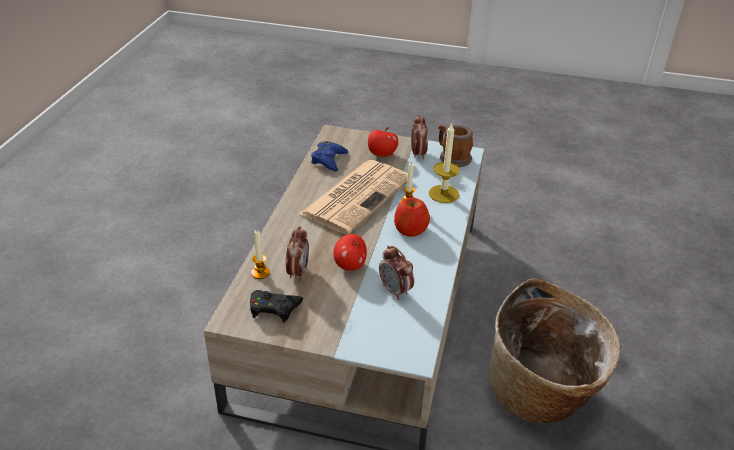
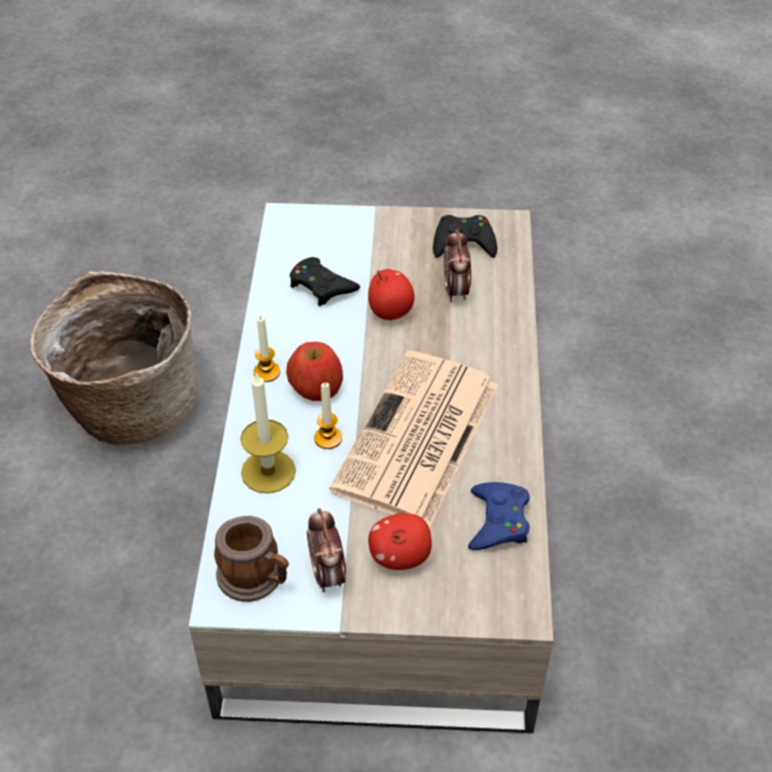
camera: 170 degrees right, 10 degrees up
candle [251,230,270,279] -> candle moved to [254,316,280,382]
alarm clock [379,246,414,300] -> black game controller [290,257,360,306]

